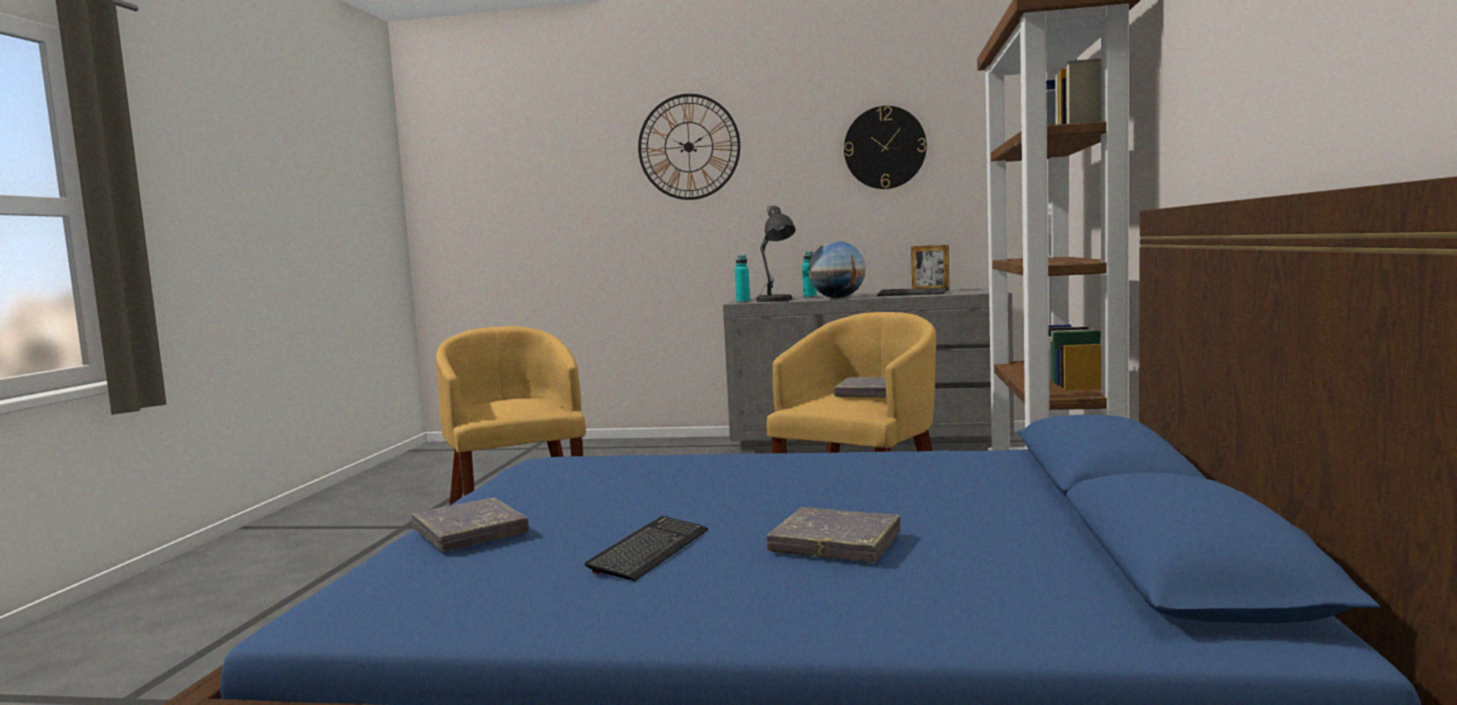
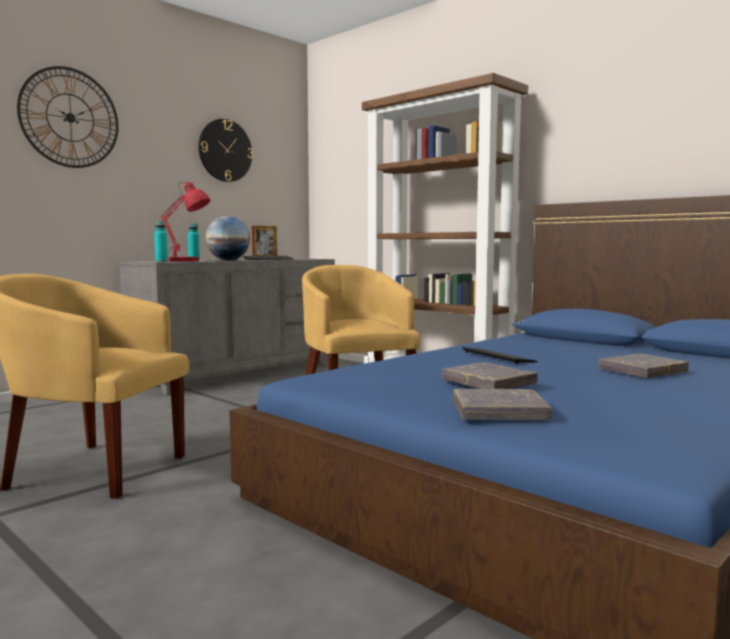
camera: 55 degrees left, 0 degrees up
keyboard [585,516,708,581] -> keyboard moved to [462,347,538,364]
grey table lamp [750,205,796,302] -> red table lamp [161,182,210,262]
grey book [834,377,886,397] -> grey book moved to [442,362,538,389]

